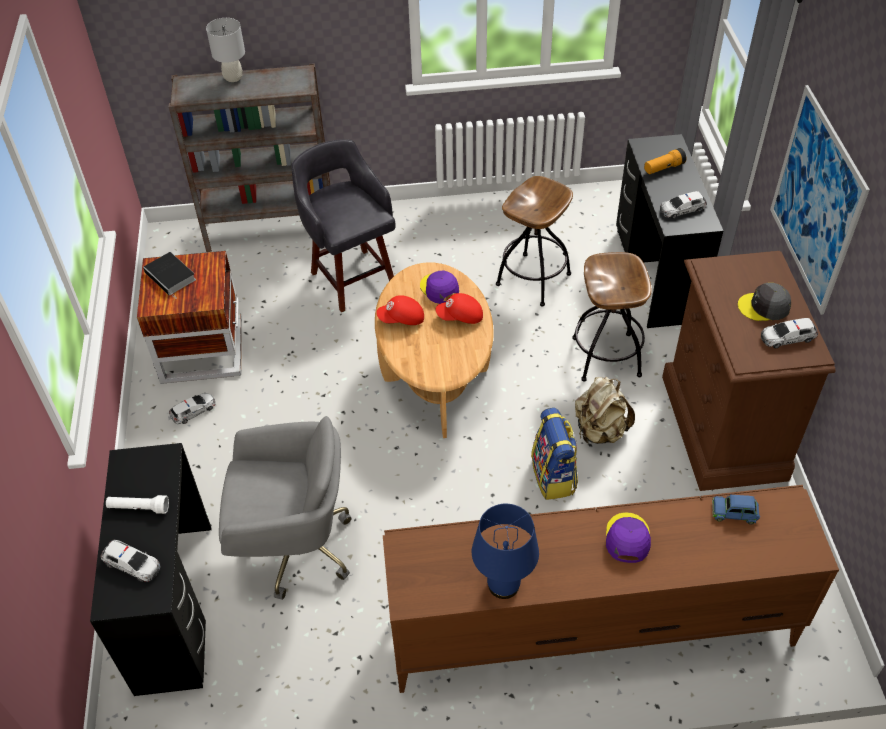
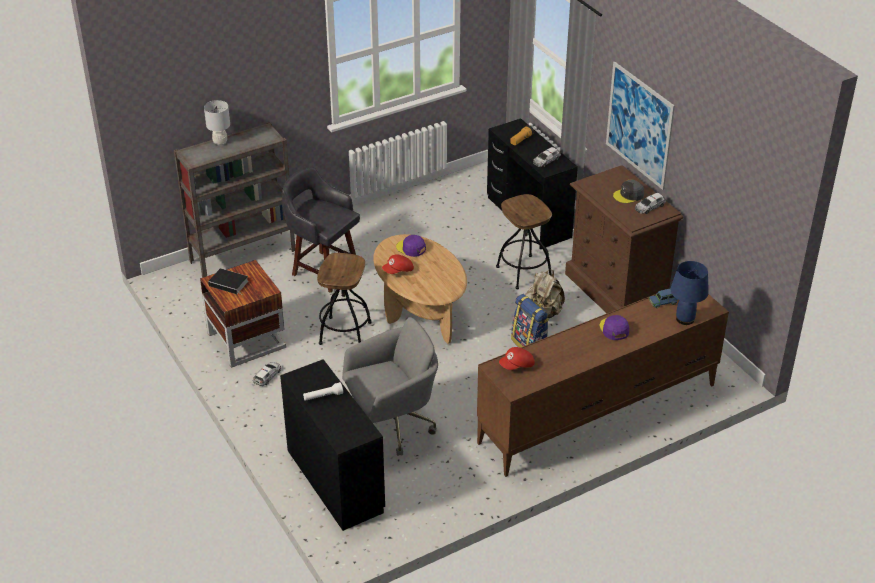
camera: 25 degrees left, 10 degrees down
toy car [100,540,160,582] -> none
red cap [436,293,483,324] -> red cap moved to [499,347,535,370]
blue table lamp [472,504,539,599] -> blue table lamp moved to [670,261,709,325]
brown stool [496,176,573,307] -> brown stool moved to [317,253,372,345]

